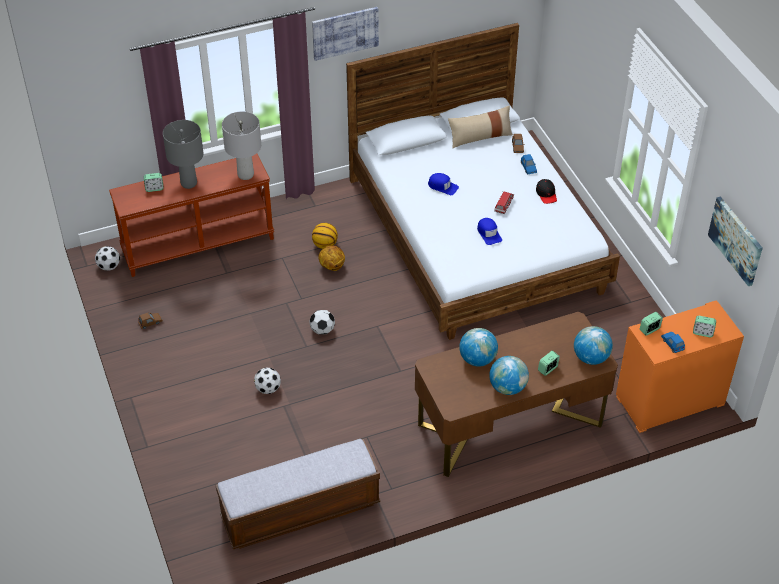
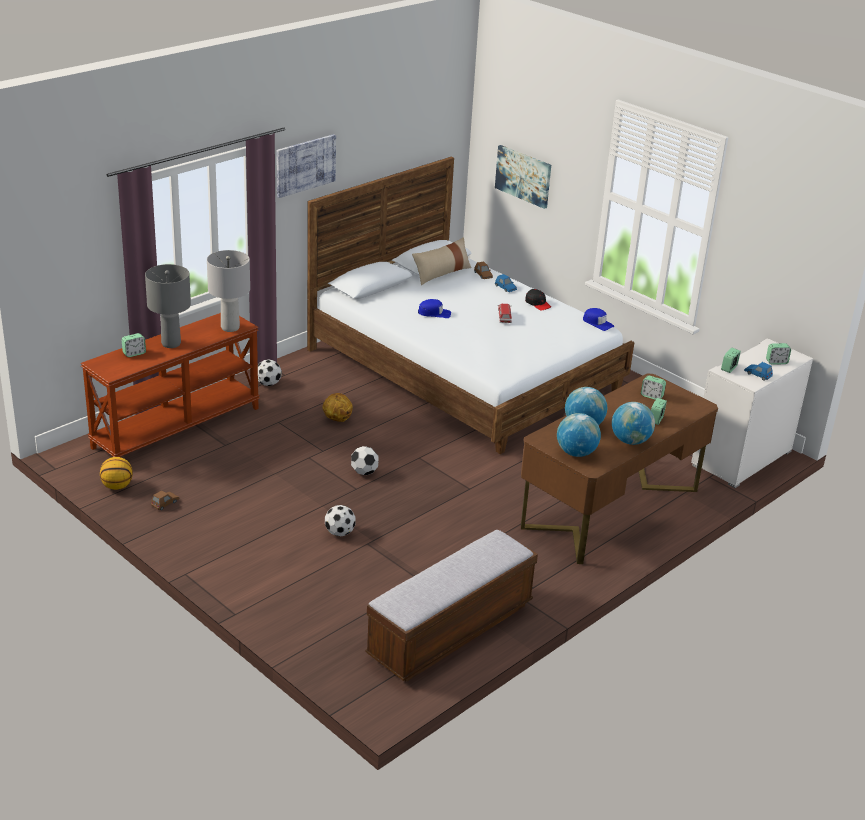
camera: 25 degrees left, 15 degrees down
football [95,246,120,271] -> football moved to [258,359,282,386]
basketball [312,223,338,249] -> basketball moved to [100,457,133,490]
blue cap [477,218,502,245] -> blue cap moved to [583,308,614,331]
globe [574,326,613,365] -> globe moved to [557,413,601,457]
orange dresser [616,300,744,433] -> white dresser [691,339,813,488]
picture [708,196,763,286] -> picture moved to [495,145,551,209]
none -> alarm clock [641,375,666,400]

